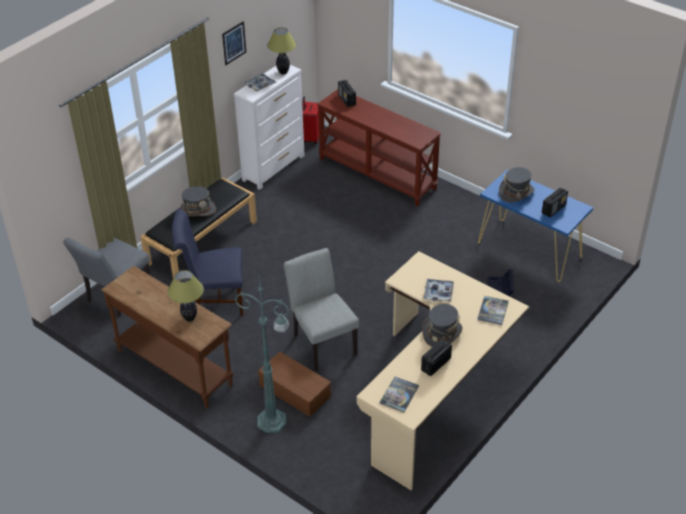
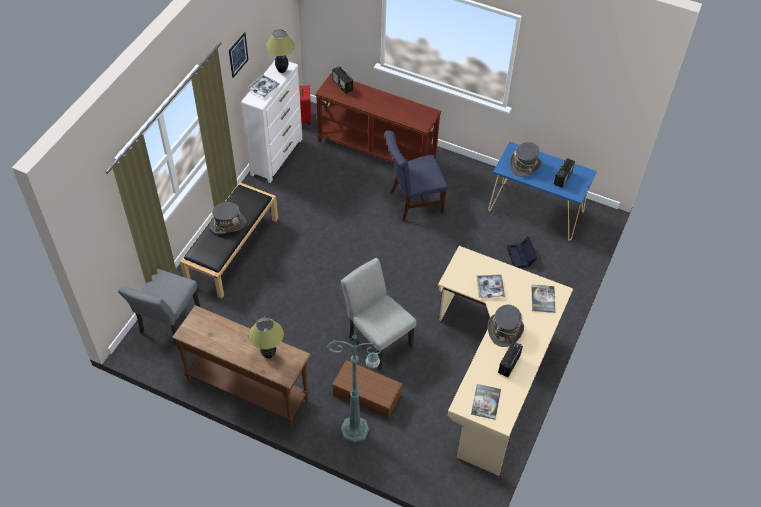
camera: 15 degrees left, 10 degrees up
blue chair [172,209,243,316] -> blue chair moved to [384,130,448,222]

